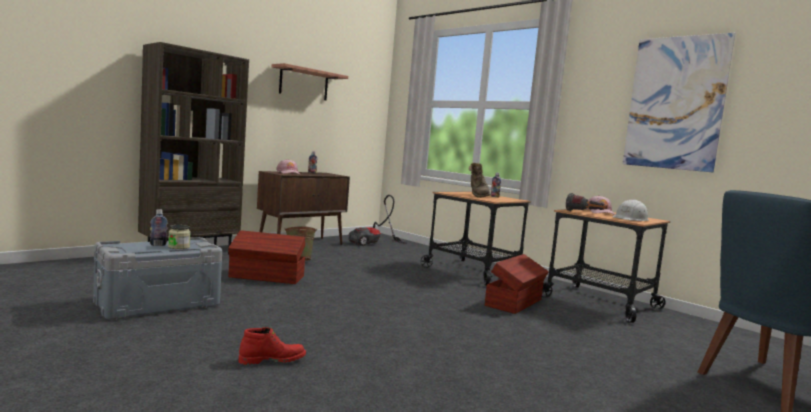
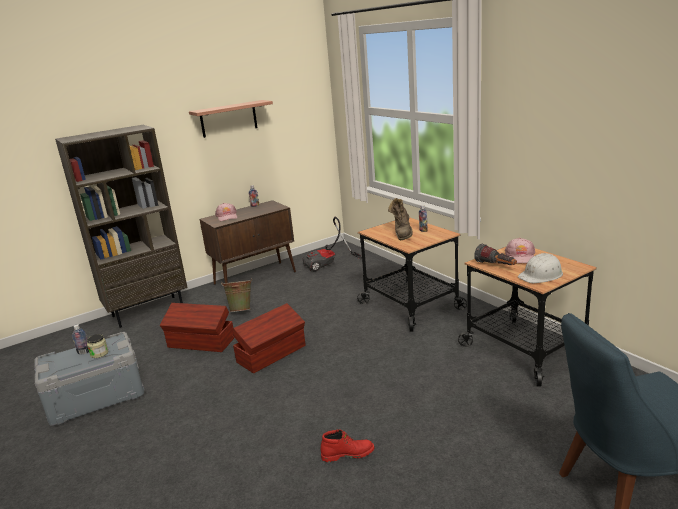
camera: 15 degrees right, 15 degrees up
red boot [239,327,306,365] -> red boot moved to [321,429,374,462]
brown storage box [485,254,549,314] -> brown storage box moved to [233,303,306,373]
picture [623,33,736,172] -> none

